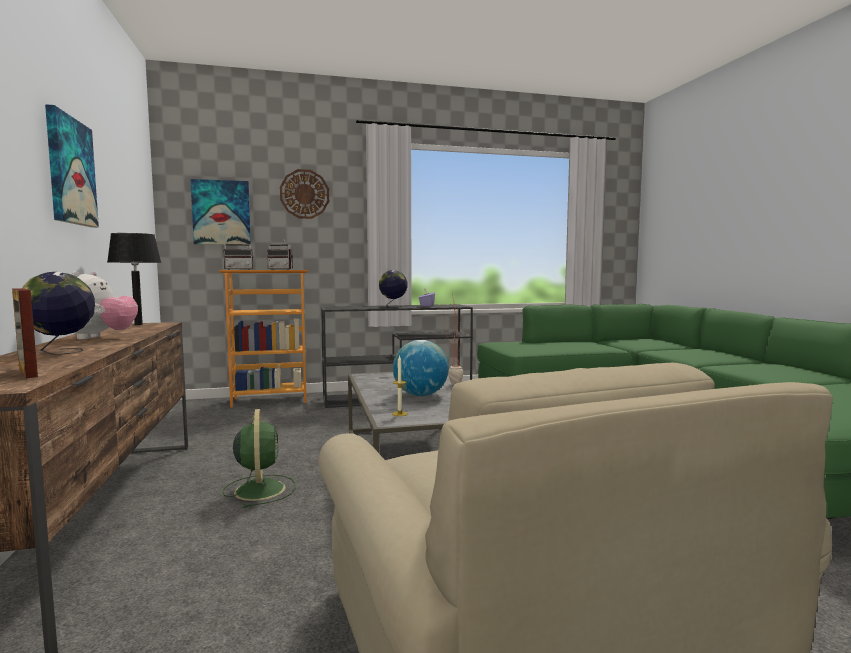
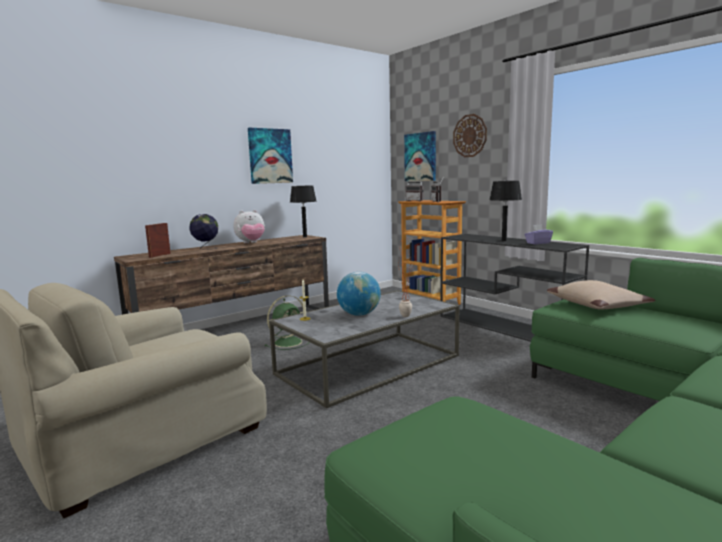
camera: 65 degrees right, 5 degrees up
globe [379,270,408,307] -> black table lamp [489,181,522,241]
none -> beige pillow [547,280,655,309]

